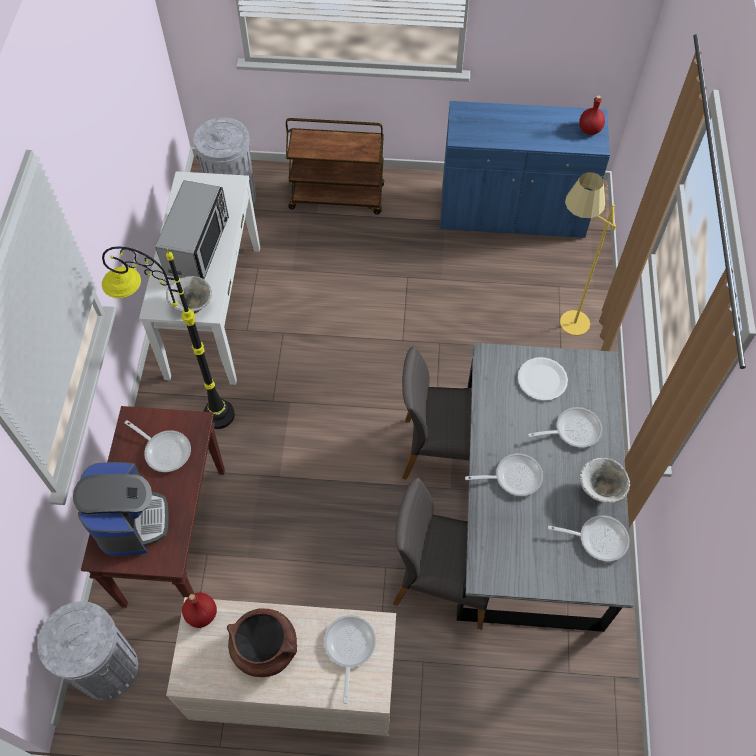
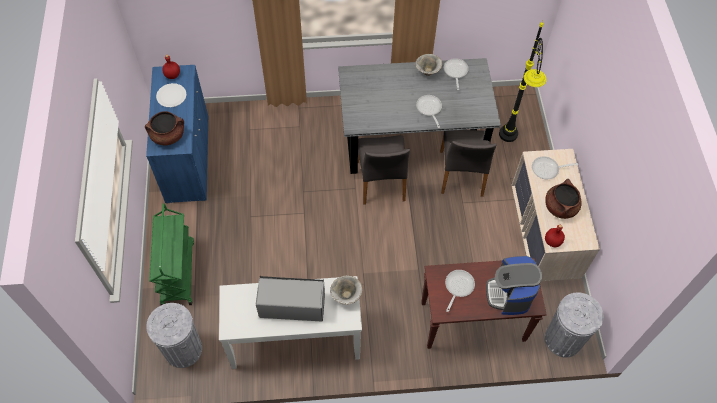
camera: 100 degrees left, 0 degrees up
coffee machine [73,462,169,556] -> coffee machine turned 75 degrees counterclockwise [486,256,542,315]
black floor lamp [102,246,235,429] -> black floor lamp moved to [499,21,547,142]
brown cart [286,118,384,214] -> green cart [149,203,194,305]
white plate [518,357,568,401] -> white plate moved to [156,83,187,107]
frying pan [528,407,602,448] -> none
yellow floor lamp [560,172,616,336] -> none
none -> brown cooking pot [145,111,184,145]

